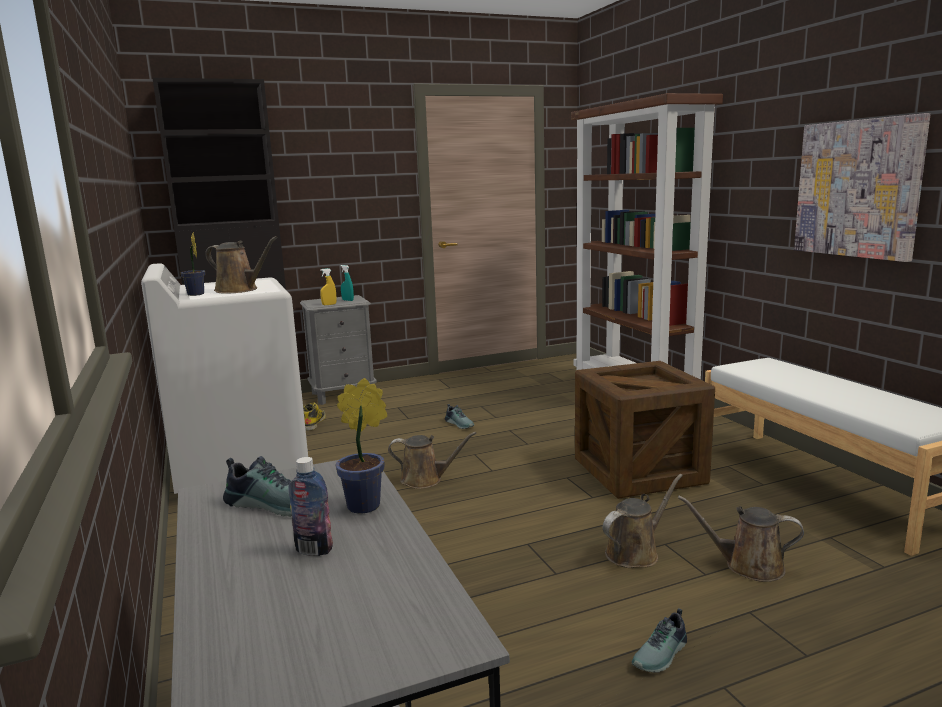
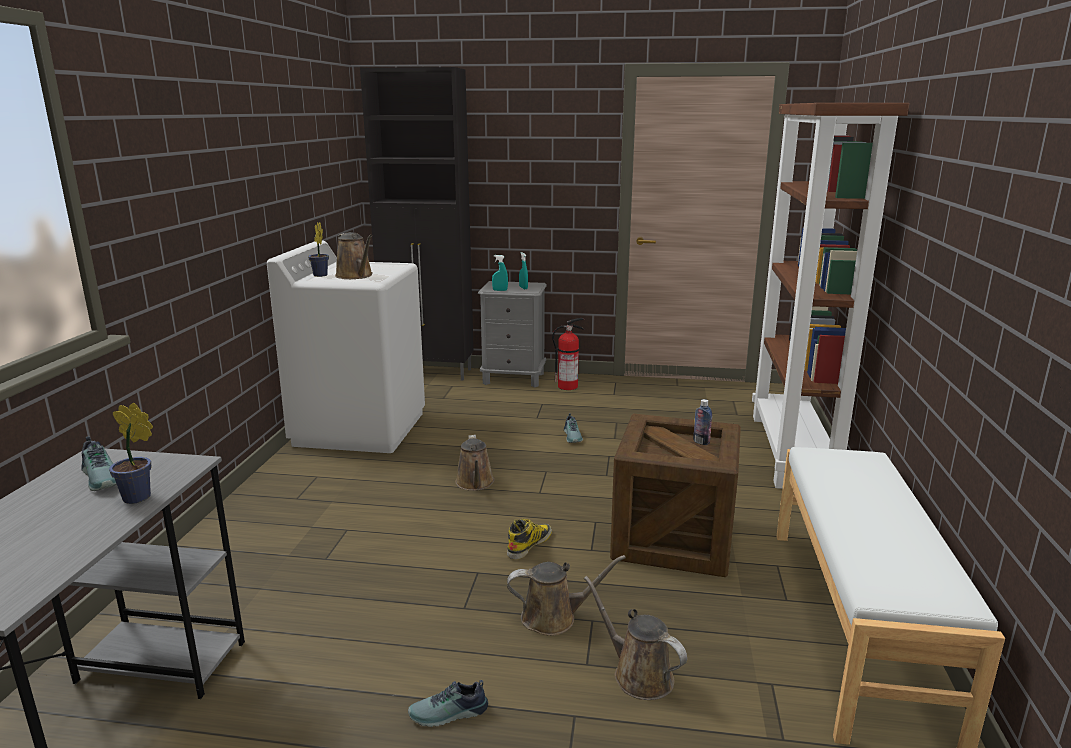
camera: 30 degrees right, 5 degrees up
bottle [288,457,333,556] -> bottle moved to [693,399,712,445]
boot [303,402,326,431] -> boot moved to [507,519,552,559]
yellow spray bottle [320,268,337,305] -> turquoise spray bottle [492,255,508,291]
brown watering can [388,432,477,489] -> brown watering can turned 45 degrees clockwise [455,435,494,491]
picture [794,113,930,262] -> none
none -> fire extinguisher [552,318,585,390]

